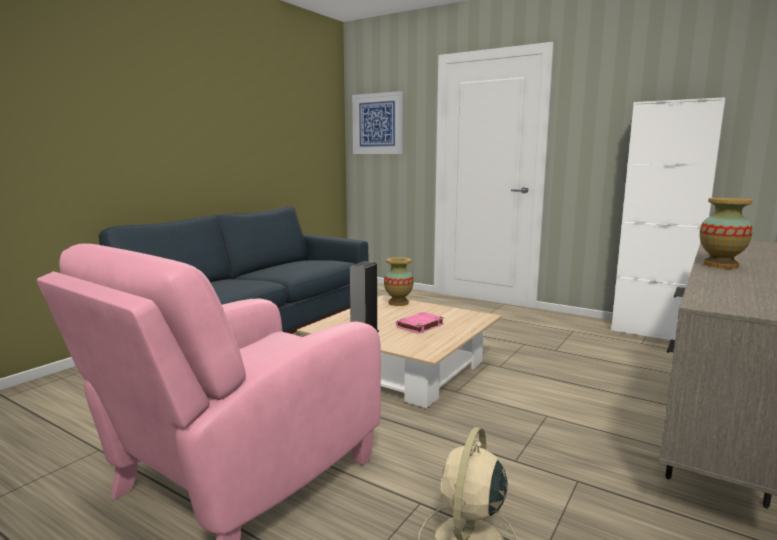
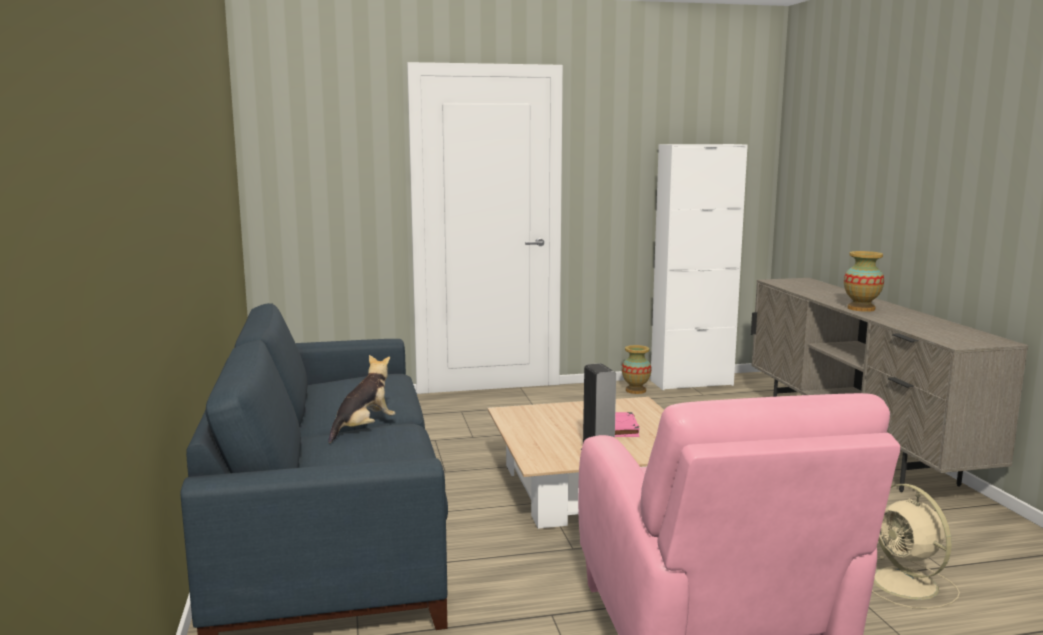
camera: 45 degrees left, 0 degrees up
picture [352,91,403,154] -> none
vase [384,257,413,306] -> vase moved to [622,345,652,394]
none -> plush toy [328,355,395,443]

